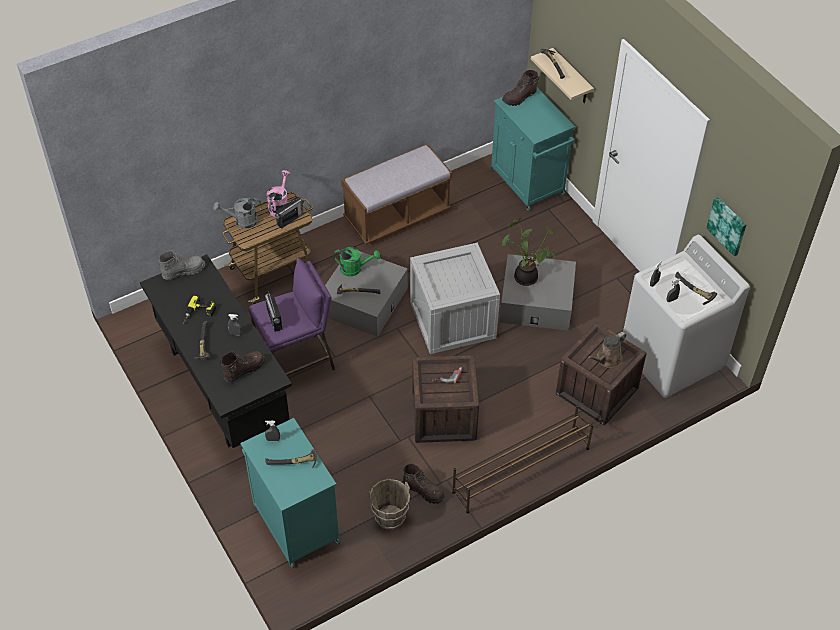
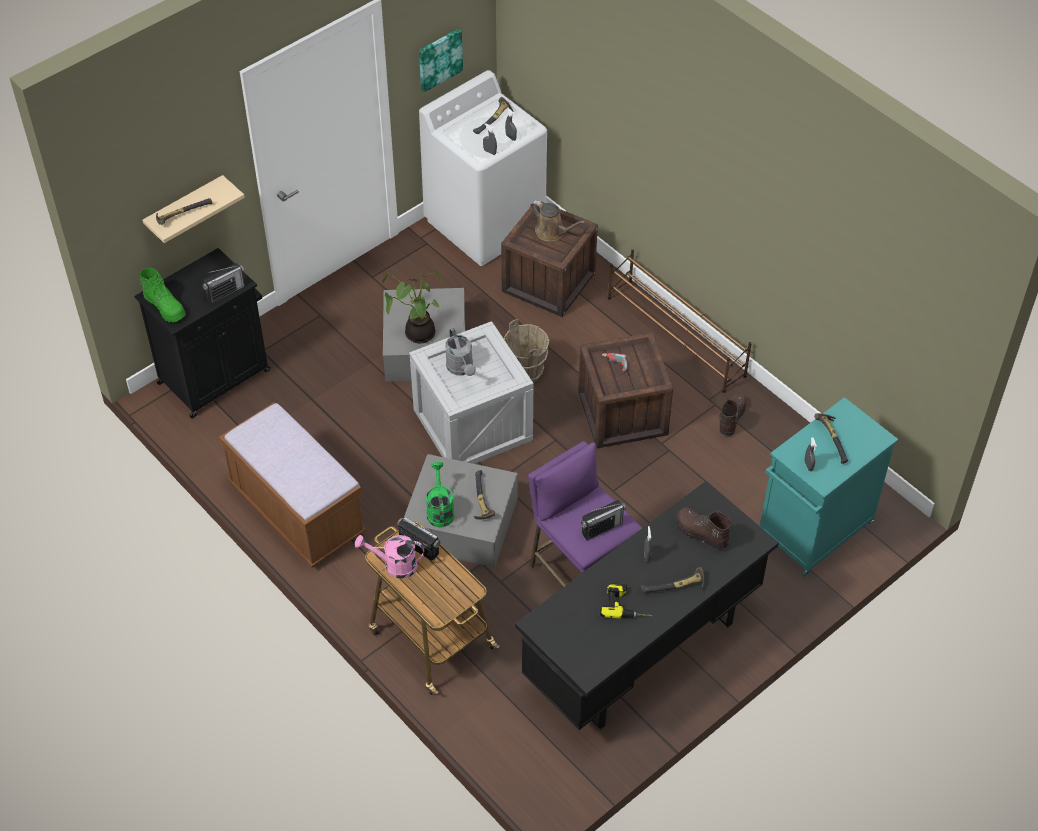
camera: 100 degrees left, 0 degrees up
grey boot [159,251,205,280] -> none
grey watering can [213,198,262,228] -> grey watering can moved to [445,328,476,376]
brown bucket [369,479,410,530] -> brown bucket moved to [504,319,549,383]
turquoise cabinet [490,88,575,211] -> black cabinet [134,248,270,419]
brown boot [502,70,539,106] -> green boot [139,268,186,323]
none -> radio [202,263,245,303]

